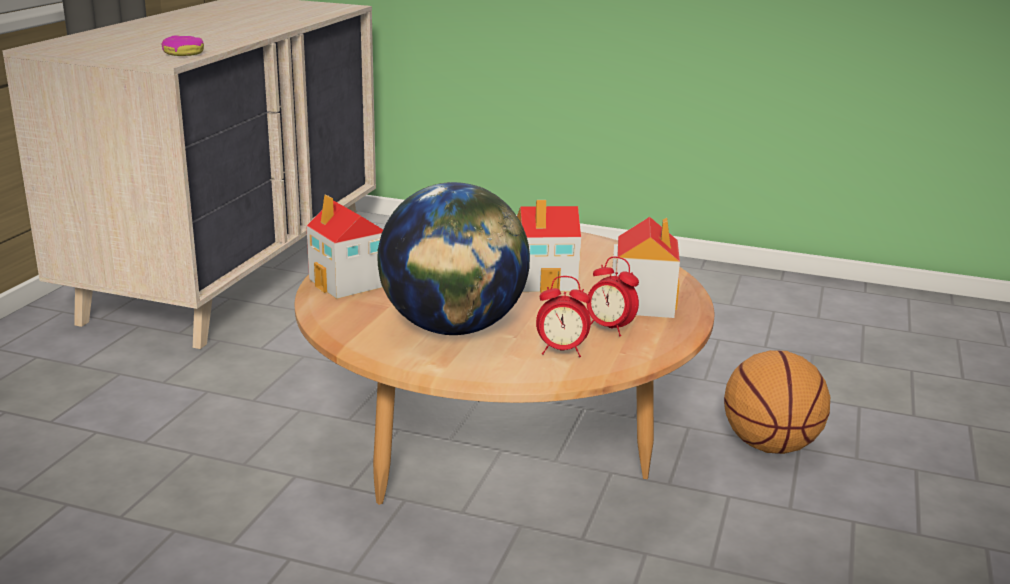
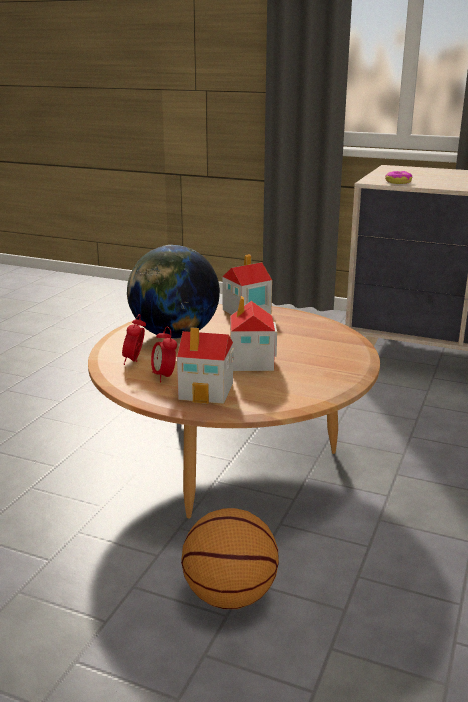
camera: 95 degrees right, 0 degrees up
alarm clock [587,256,639,337] -> alarm clock turned 60 degrees counterclockwise [151,327,177,382]

